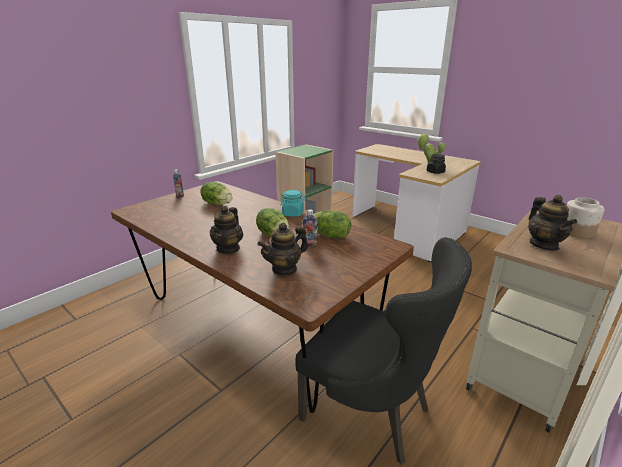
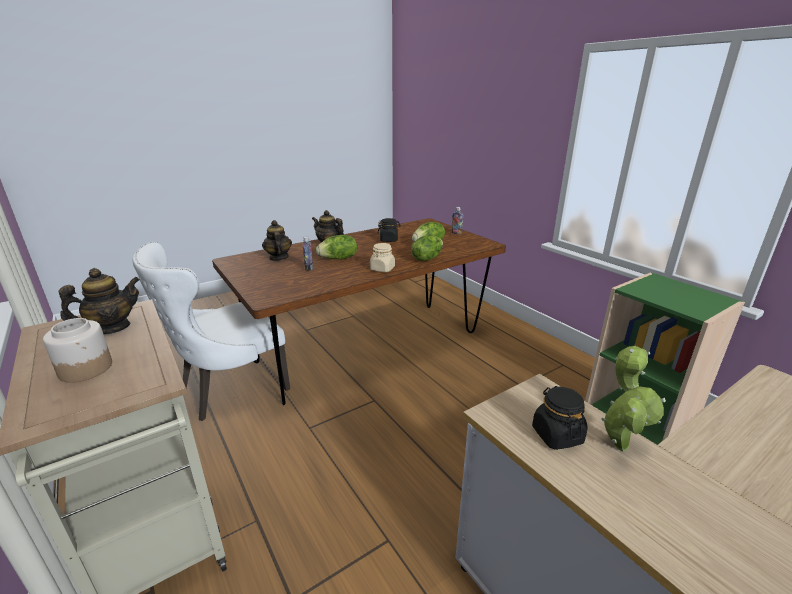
camera: 105 degrees right, 0 degrees up
turquoise jar [280,190,306,217] -> beige jar [370,243,395,272]
black chair [295,237,472,465] -> white chair [133,242,290,421]
lettuce [313,210,351,238] -> lettuce moved to [411,235,443,261]
teapot [528,195,577,251] -> teapot turned 135 degrees clockwise [59,268,140,334]
none -> black jar [378,218,401,242]

